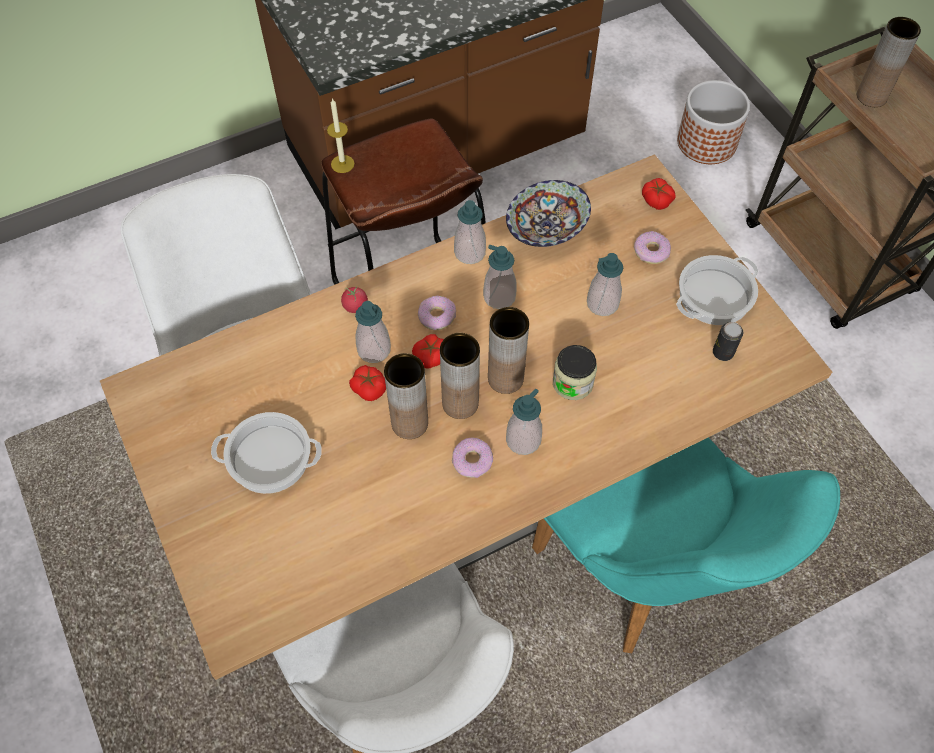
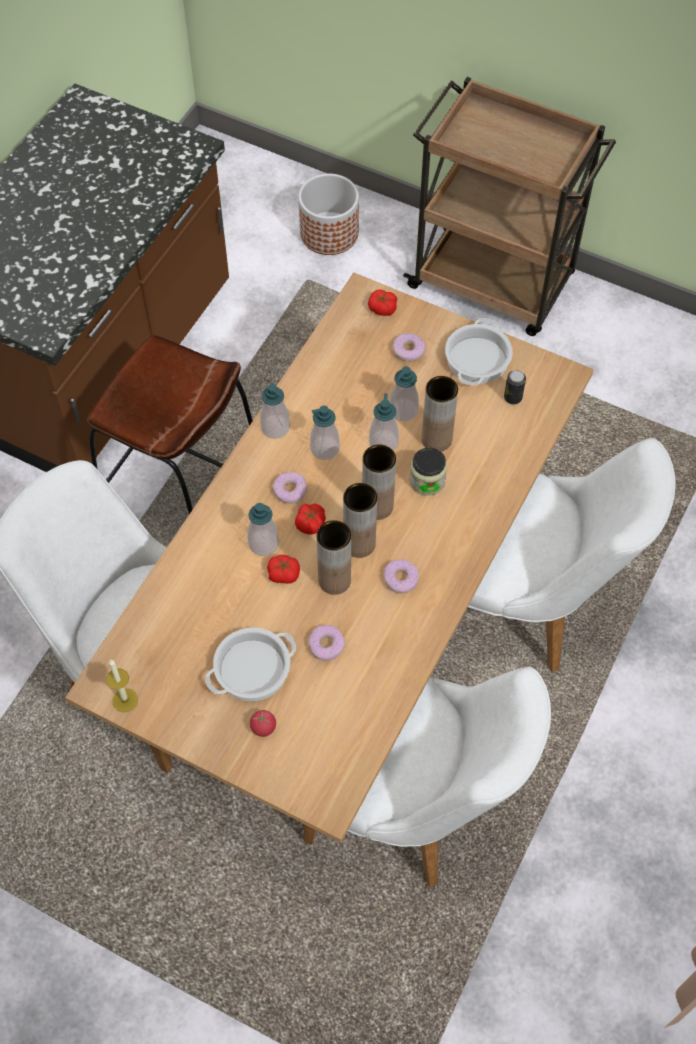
camera: 35 degrees left, 0 degrees up
candle [327,98,355,173] -> candle moved to [106,660,138,712]
tomato [341,287,368,313] -> tomato moved to [250,710,276,737]
bowl [506,180,591,247] -> none
soap dispenser [506,388,542,455] -> soap dispenser moved to [369,393,399,451]
turquoise chair [532,437,840,653] -> white chair [468,438,676,673]
brown vase [857,17,921,107] -> brown vase moved to [422,376,458,451]
none -> donut [309,625,345,661]

